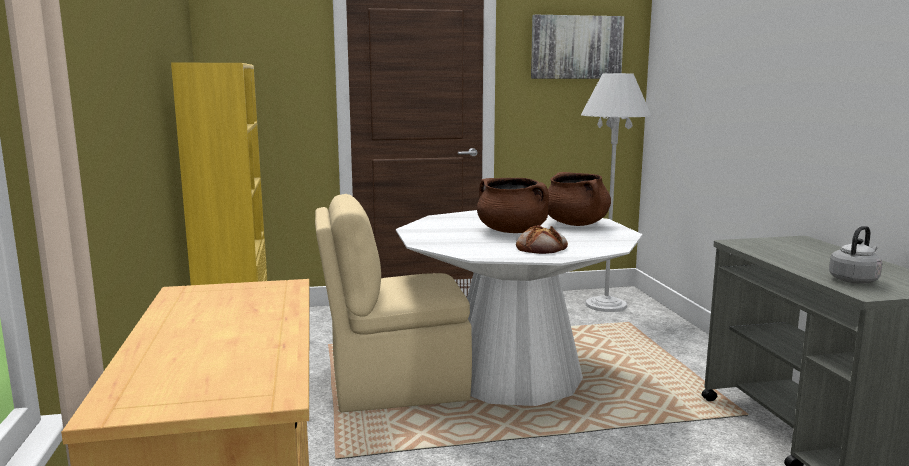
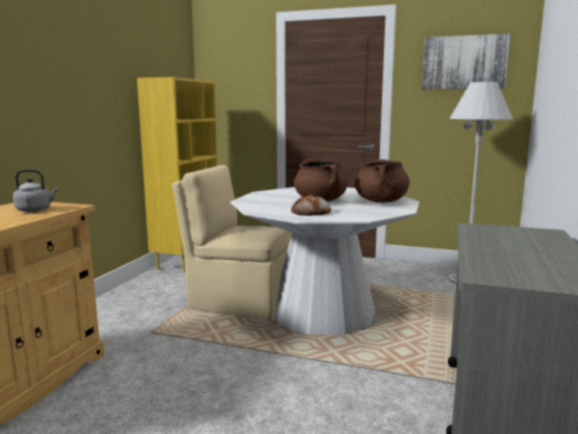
camera: 30 degrees right, 0 degrees up
grey kettle [829,226,883,284] -> grey kettle moved to [13,169,58,212]

